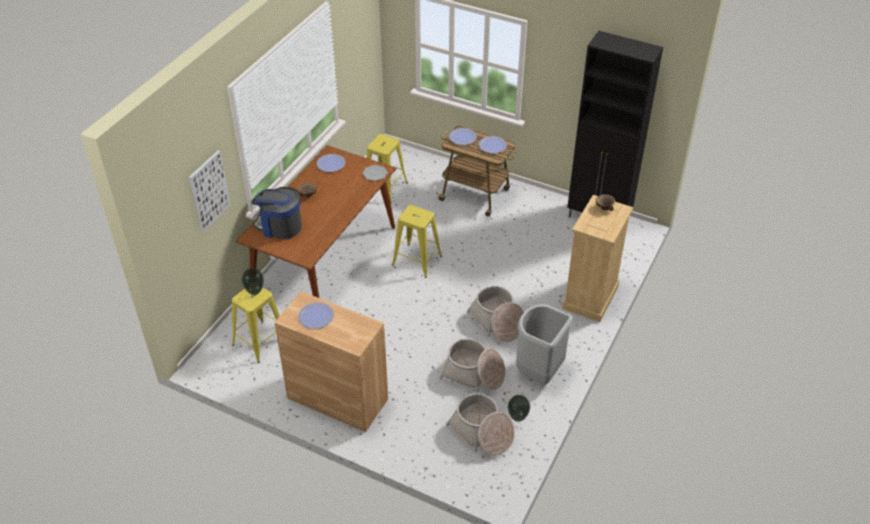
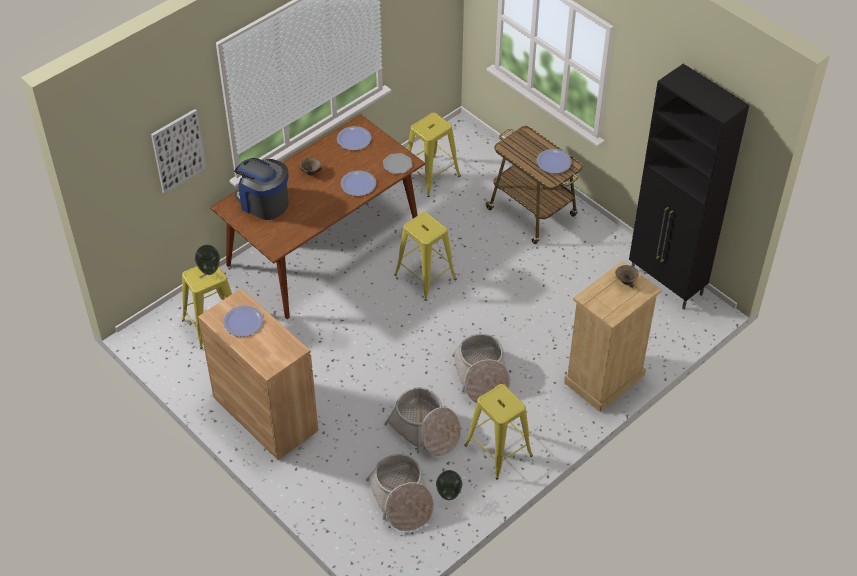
camera: 20 degrees right, 5 degrees up
plate [449,128,477,145] -> plate moved to [341,171,376,196]
grey trash can [516,304,573,385] -> yellow stool [464,384,533,479]

